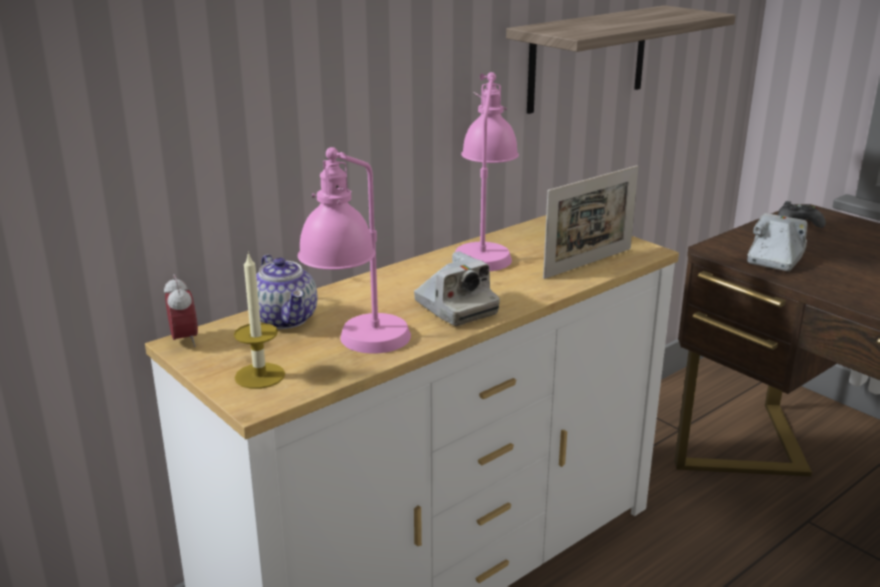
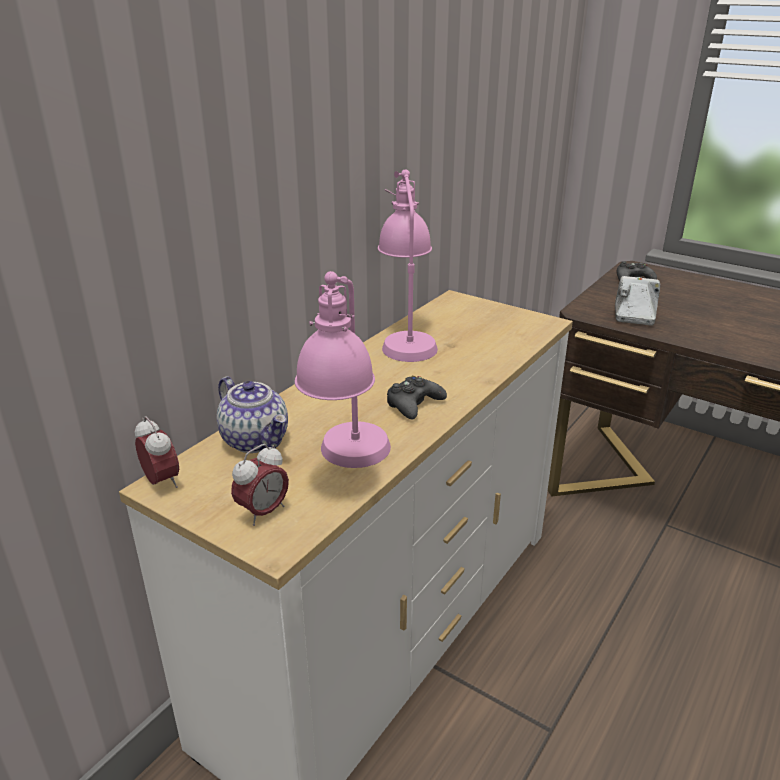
camera: 15 degrees left, 5 degrees up
candle [234,251,285,389] -> alarm clock [231,444,289,526]
camera [414,251,500,326] -> black game controller [387,376,447,419]
shelf [506,5,736,114] -> none
picture frame [543,166,638,279] -> none

